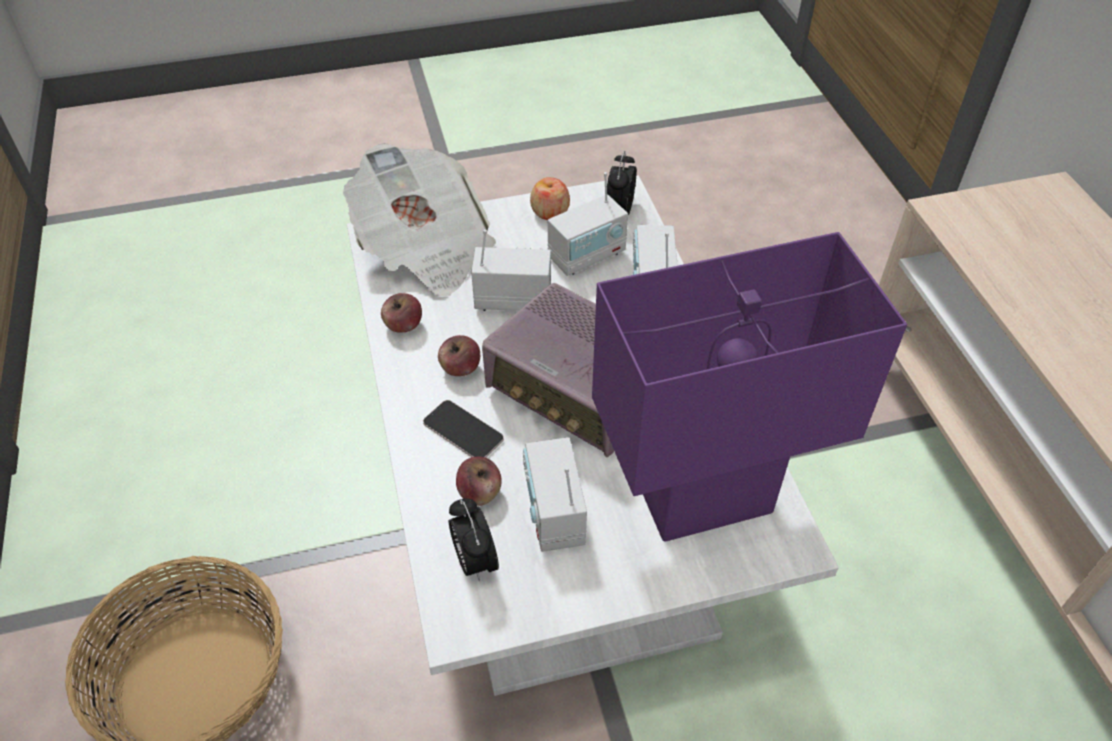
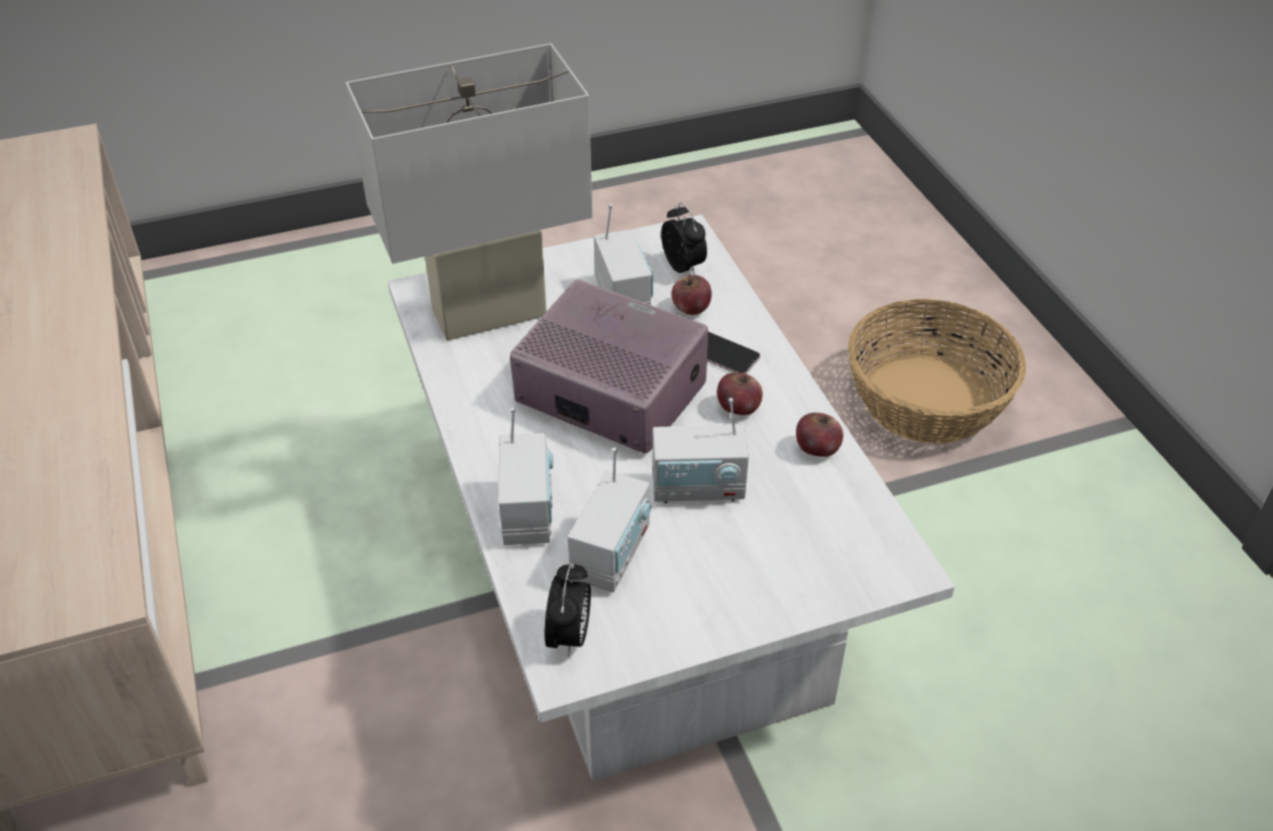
camera: 175 degrees right, 5 degrees down
newspaper [343,143,496,296] -> none
apple [530,177,570,220] -> none
radio [548,172,628,276] -> radio turned 150 degrees clockwise [568,448,651,592]
purple table lamp [592,232,907,542] -> white table lamp [346,43,593,340]

